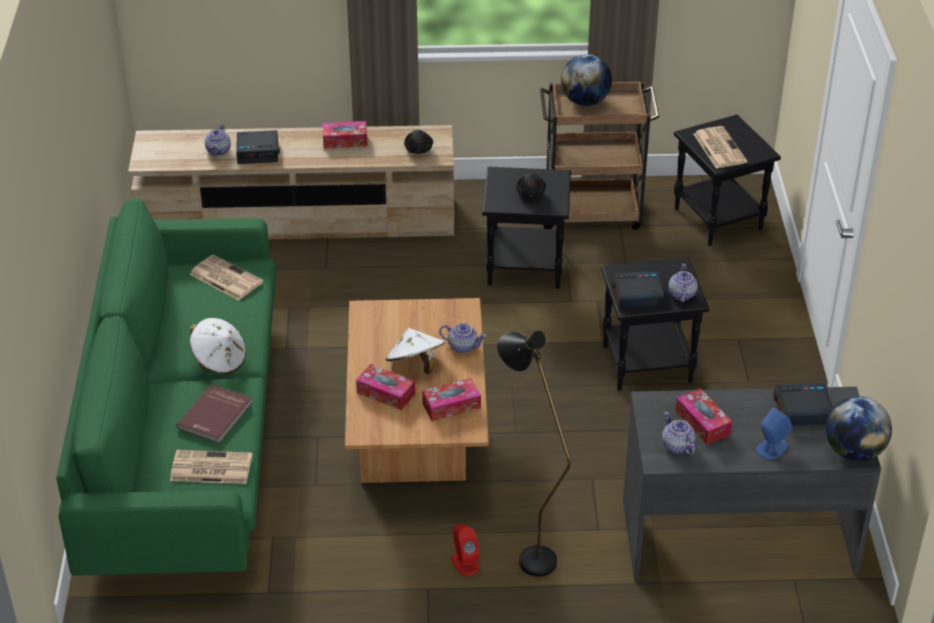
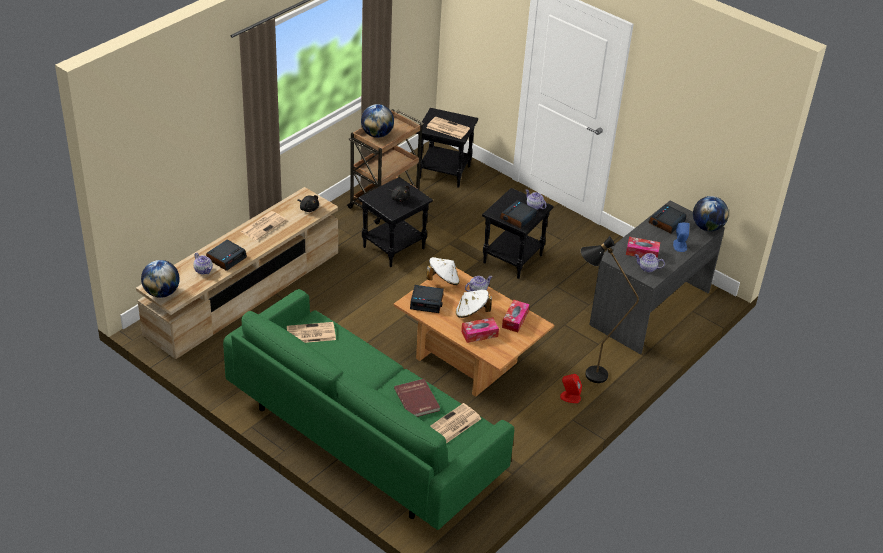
camera: 50 degrees left, 0 degrees up
white hat [190,318,246,375] -> white hat moved to [426,257,460,285]
tissue box [322,121,368,149] -> newspaper [241,211,287,240]
none -> globe [141,260,180,298]
none -> alarm clock [410,285,444,313]

